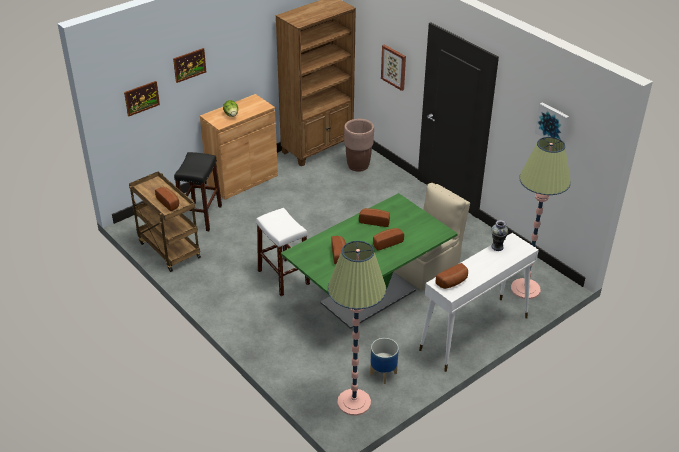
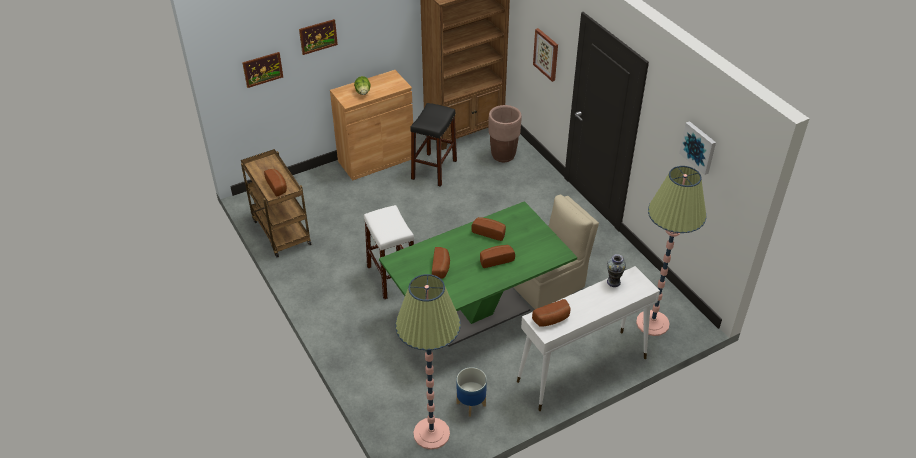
camera: 10 degrees right, 5 degrees up
black stool [174,152,222,231] -> black stool moved to [410,103,457,187]

